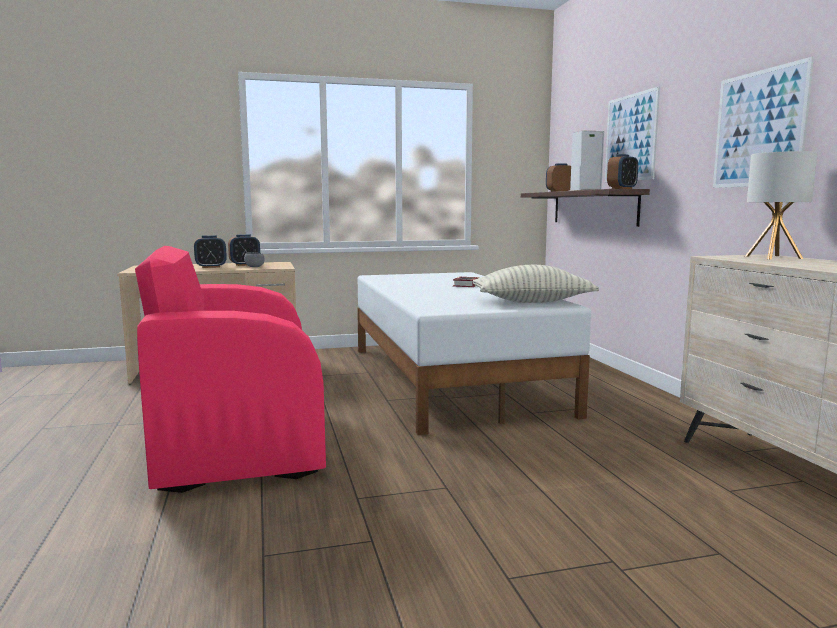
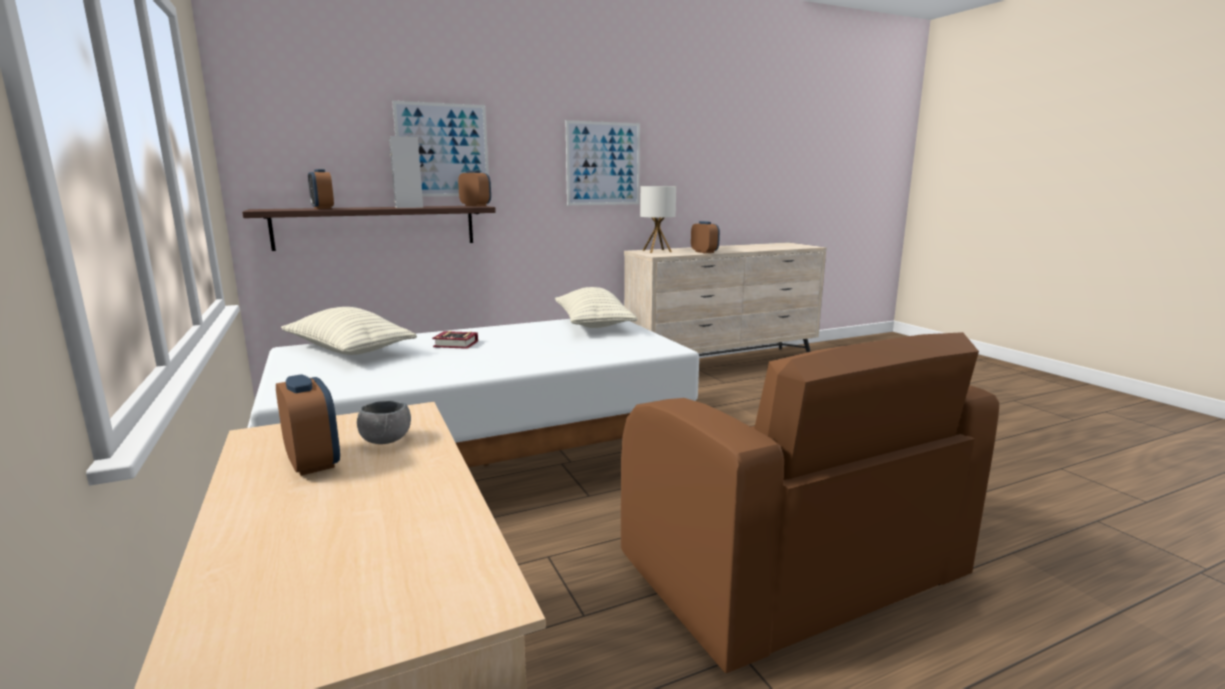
camera: 100 degrees left, 5 degrees up
pink armchair [135,246,326,493] -> brown armchair [621,332,999,673]
alarm clock [194,235,227,268] -> alarm clock moved to [691,221,720,253]
none -> pillow [281,307,417,355]

